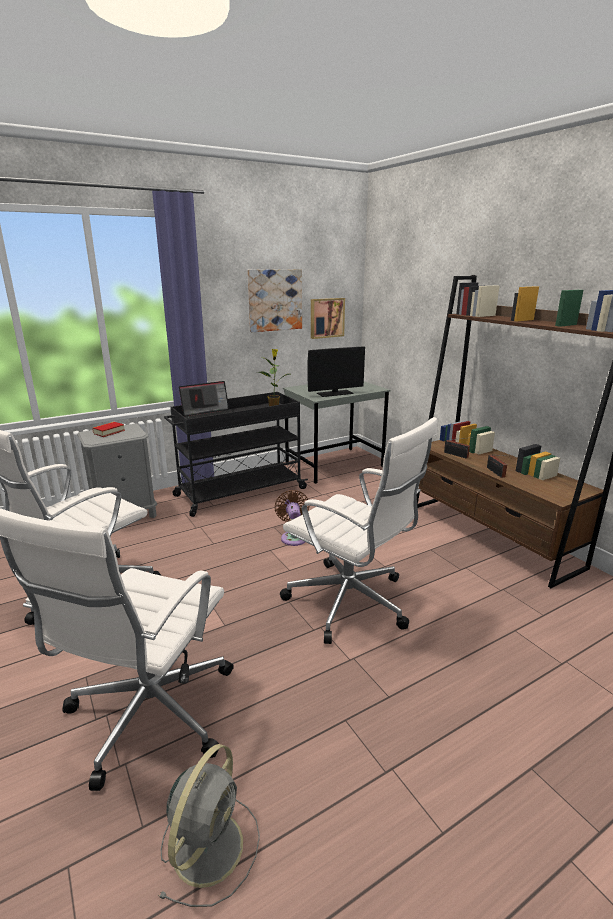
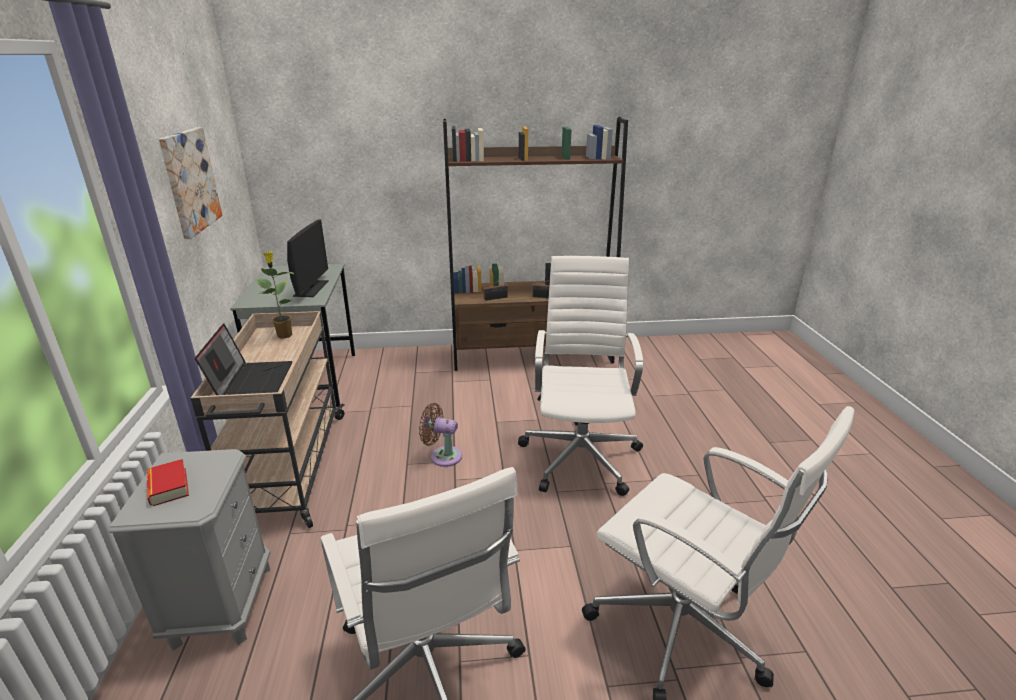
camera: 65 degrees left, 5 degrees up
grey fan [158,744,260,907] -> none
black cart [164,392,308,517] -> beige cart [191,311,345,528]
white office chair [280,417,438,644] -> white office chair turned 60 degrees counterclockwise [518,256,643,496]
picture [311,298,345,339] -> none

